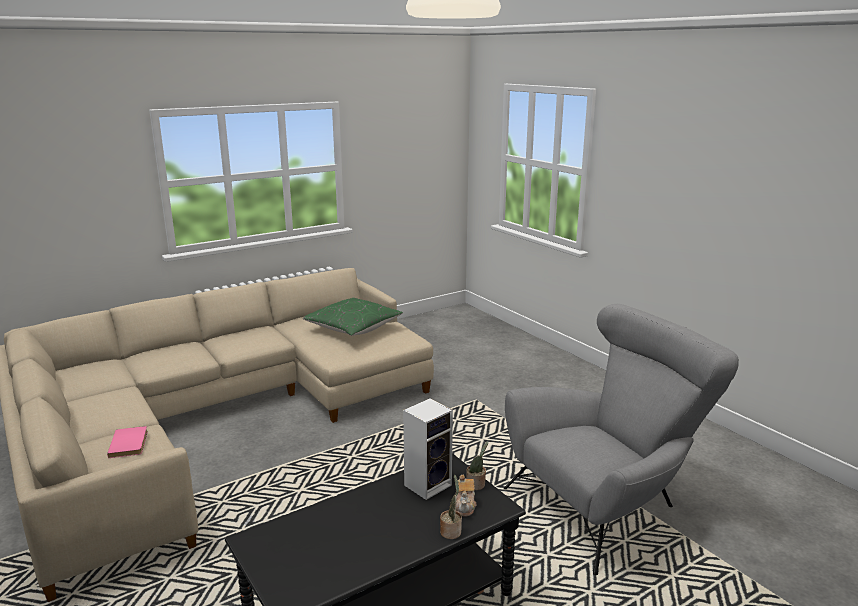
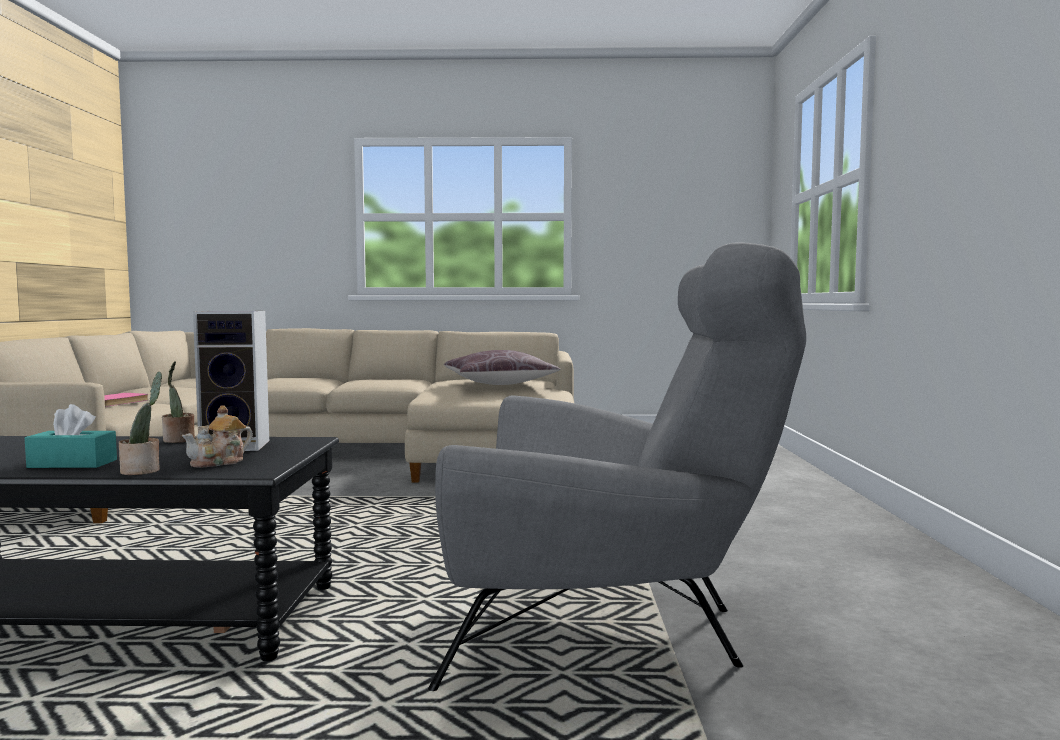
camera: 35 degrees right, 15 degrees down
green pillow [303,298,403,336] -> brown pillow [444,350,561,385]
potted plant [466,442,488,490] -> potted plant moved to [162,361,195,443]
none -> turquoise tissue box [25,404,117,468]

